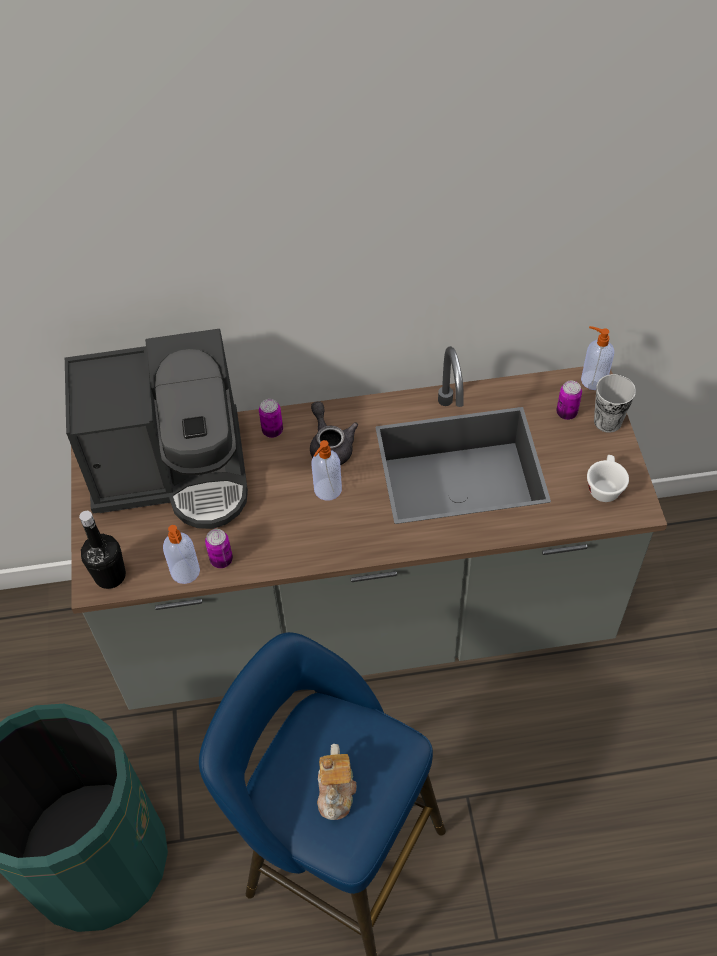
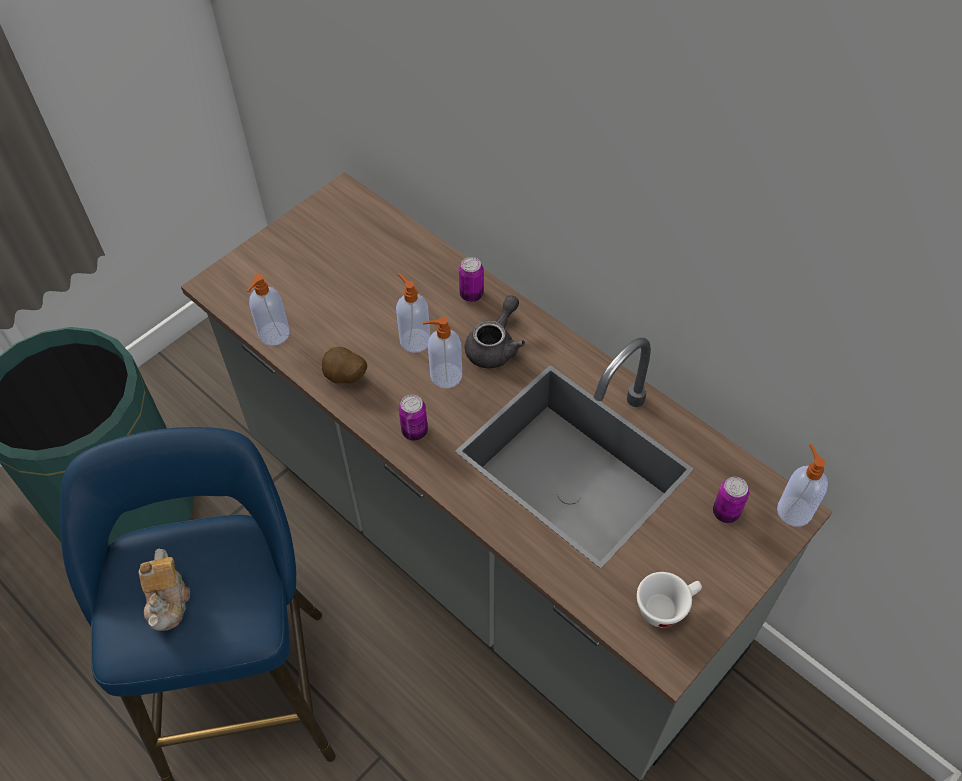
camera: 50 degrees right, 0 degrees up
coffee machine [65,329,248,529] -> none
black bottle [79,511,126,589] -> none
can [205,529,233,568] -> can moved to [399,394,428,441]
teapot [317,744,356,820] -> teapot turned 60 degrees counterclockwise [139,549,190,631]
cup [594,374,636,433] -> none
none -> potato [322,347,367,384]
none -> soap dispenser [396,273,430,353]

